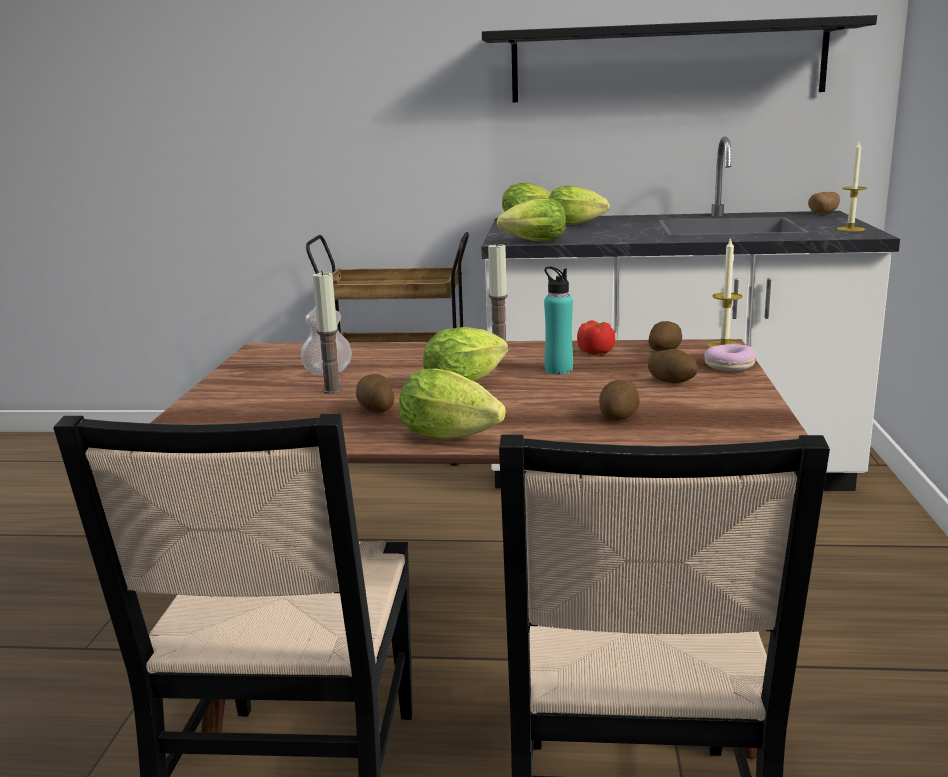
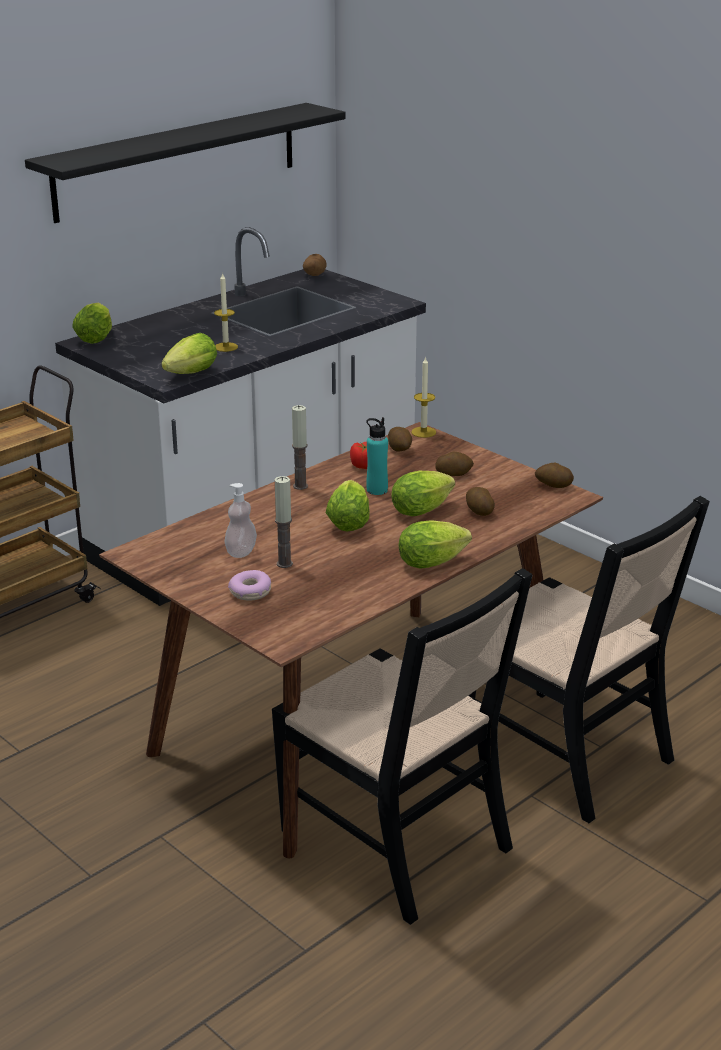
camera: 50 degrees left, 10 degrees up
potato [356,374,394,413] -> potato moved to [535,463,574,488]
lettuce [548,186,610,225] -> lettuce moved to [391,471,455,516]
donut [704,344,756,371] -> donut moved to [228,570,271,601]
candle [837,142,867,232] -> candle moved to [214,272,238,352]

